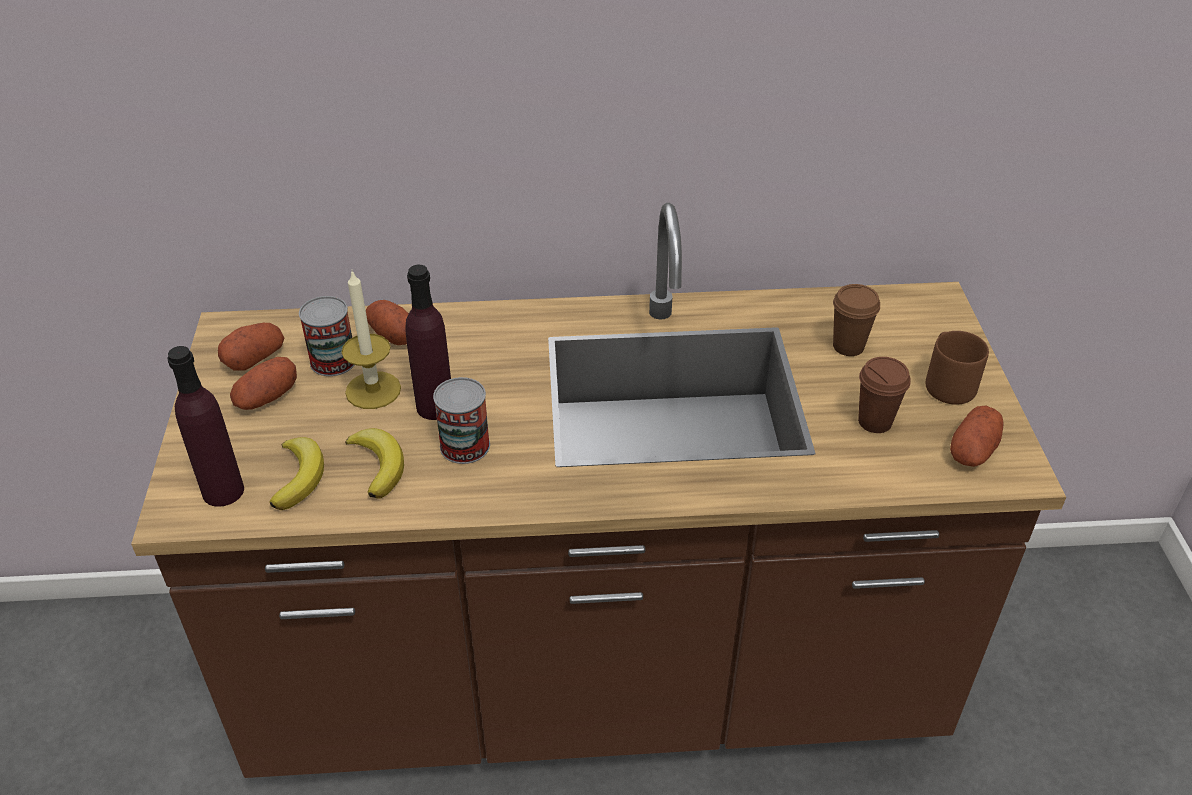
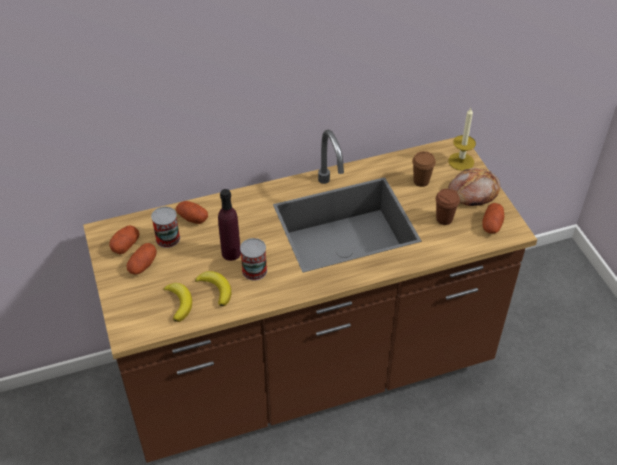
camera: 15 degrees left, 5 degrees up
purple bottle [168,346,244,507] -> none
candle [341,271,401,409] -> candle moved to [448,108,476,171]
brown mug [925,331,989,405] -> bread [448,168,500,206]

